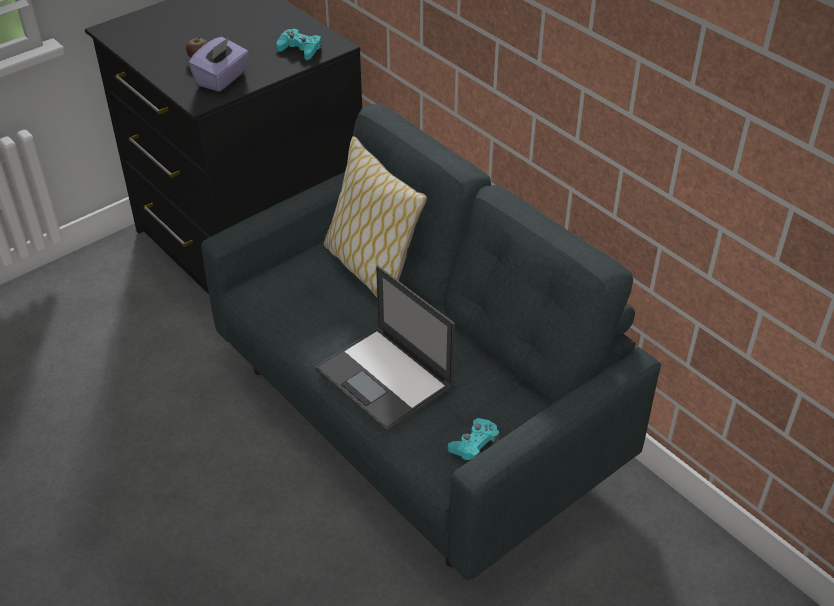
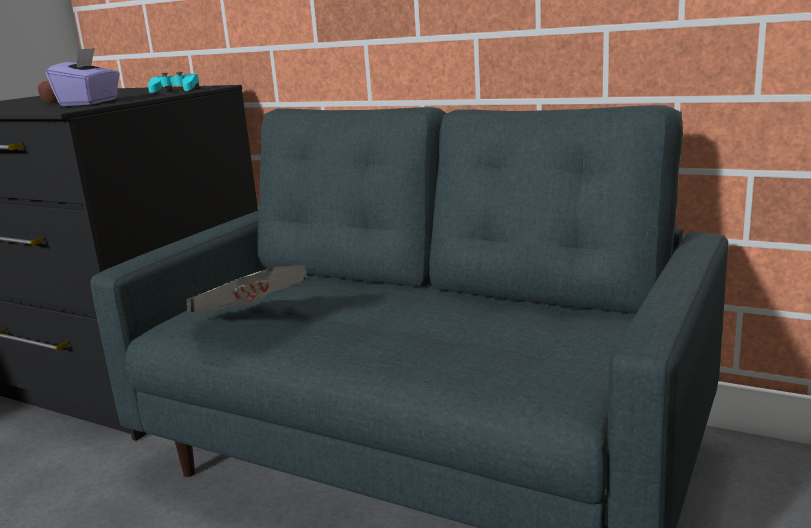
camera: 20 degrees left, 25 degrees down
laptop [315,266,455,432] -> none
pillow [324,137,427,297] -> none
turquoise game controller [448,418,500,460] -> none
none -> newspaper [186,265,307,314]

